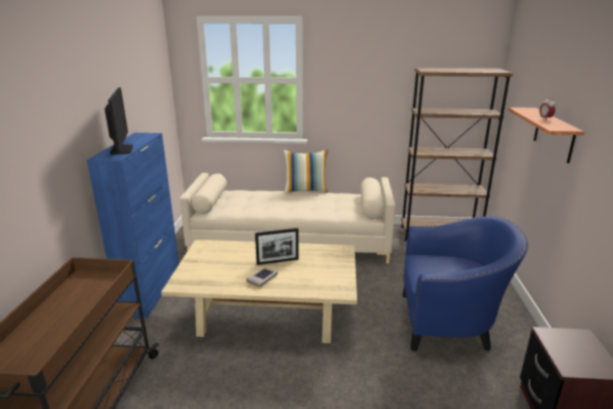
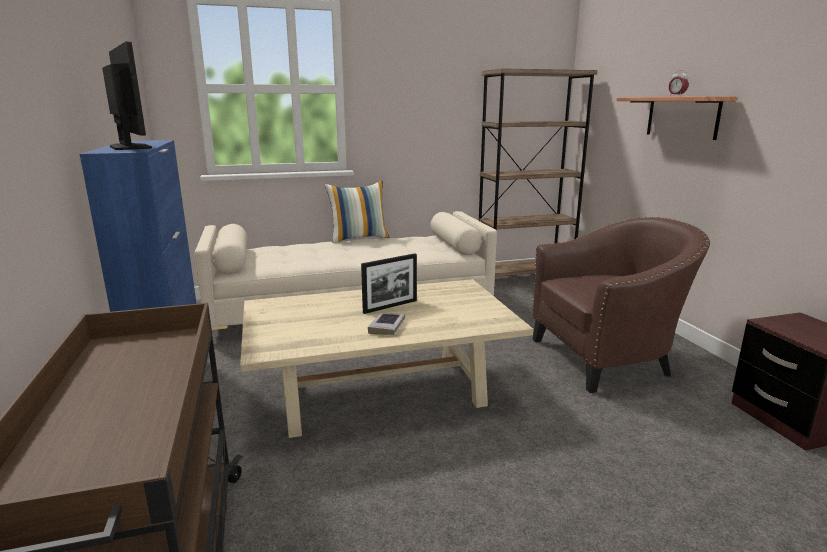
camera: 20 degrees left, 5 degrees down
blue armchair [403,216,528,351] -> brown armchair [532,217,710,393]

